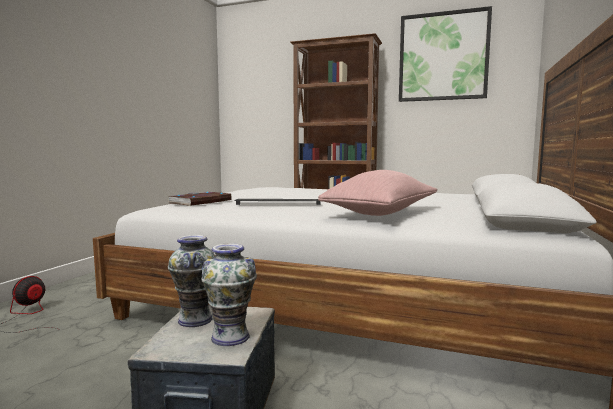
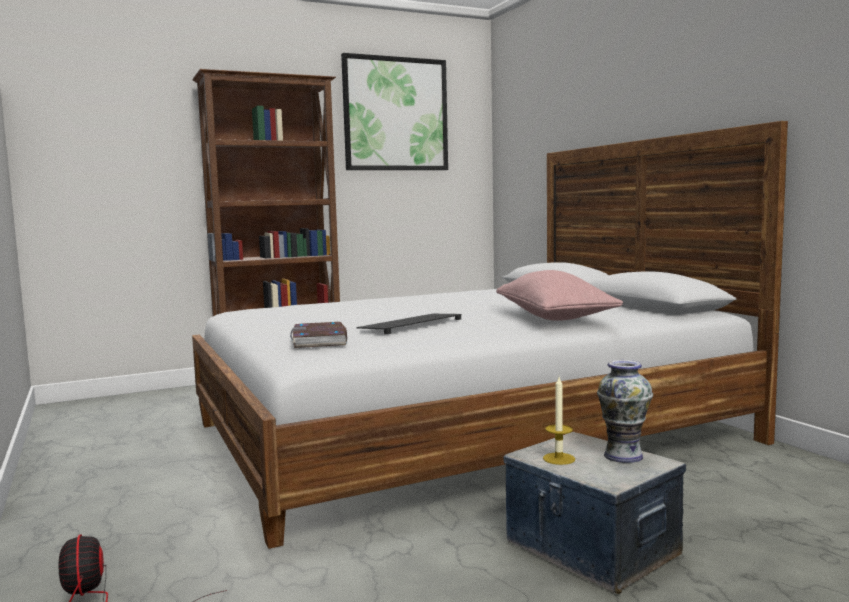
camera: 45 degrees left, 0 degrees up
vase [168,235,215,327] -> candle [543,377,575,465]

